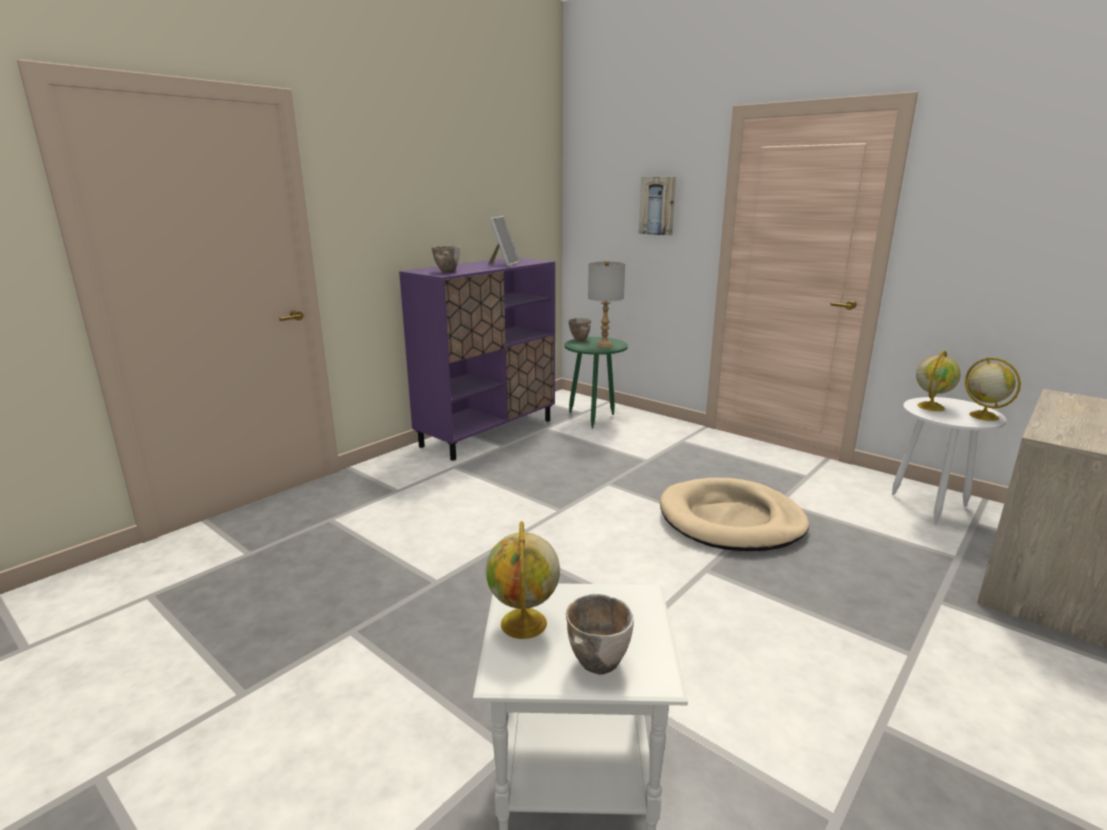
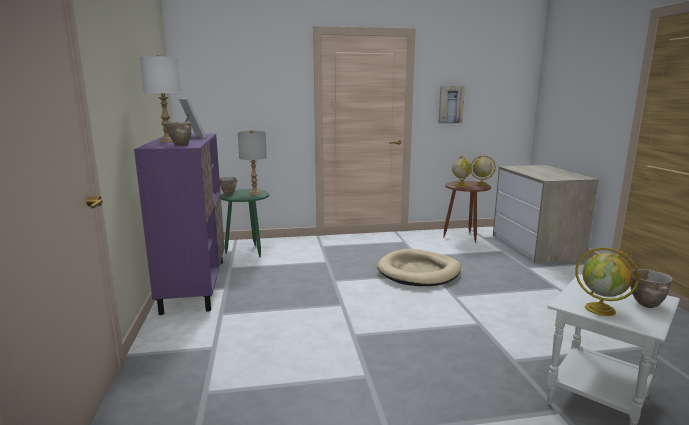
camera: 50 degrees left, 5 degrees down
picture [639,177,676,236] -> picture moved to [439,86,465,124]
white side table [892,397,1007,525] -> brown side table [444,181,491,243]
none -> white table lamp [140,54,182,142]

